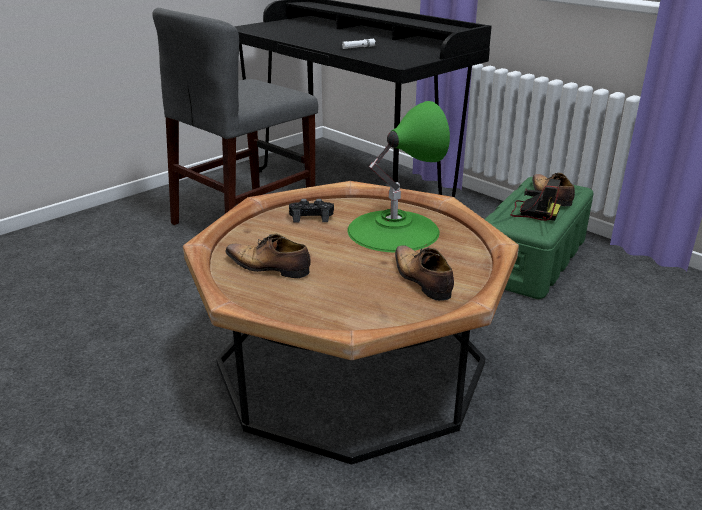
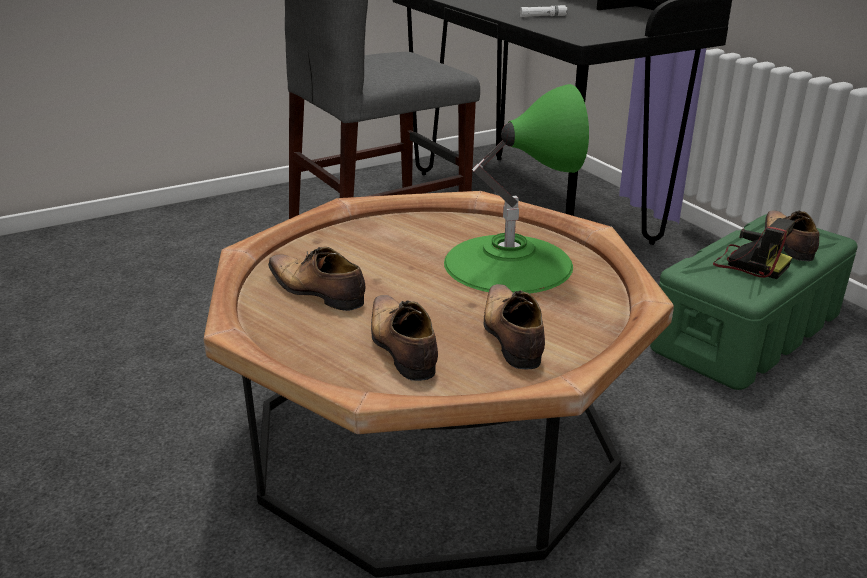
camera: 15 degrees right, 0 degrees up
black game controller [289,199,334,223] -> none
none -> shoe [371,295,438,381]

